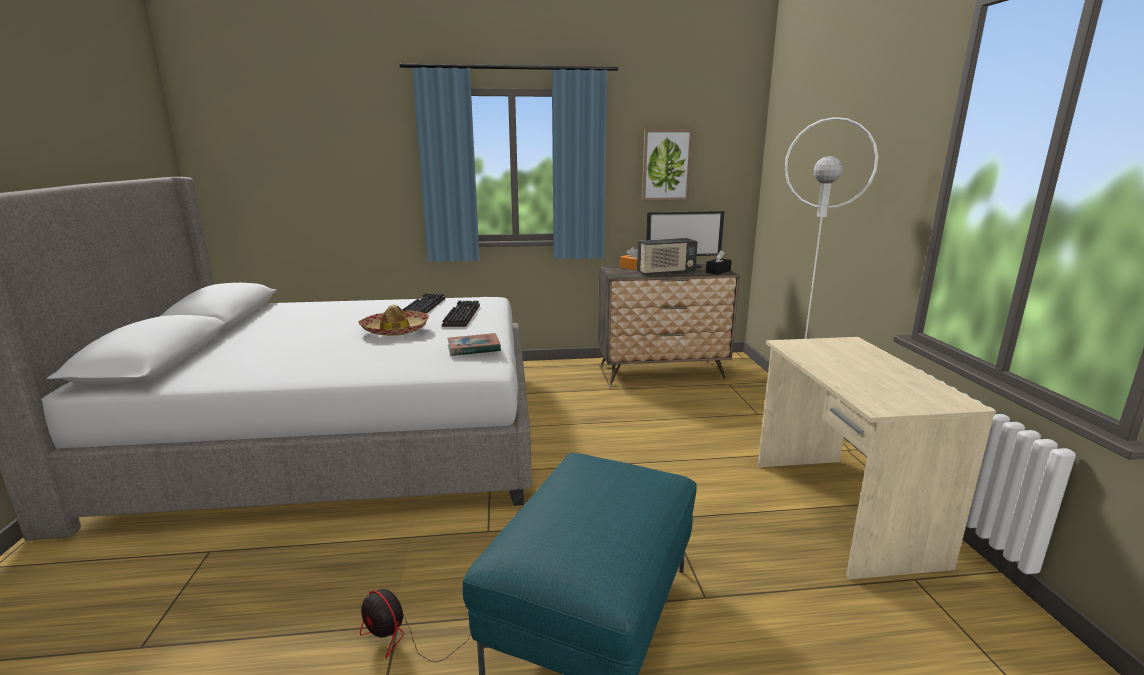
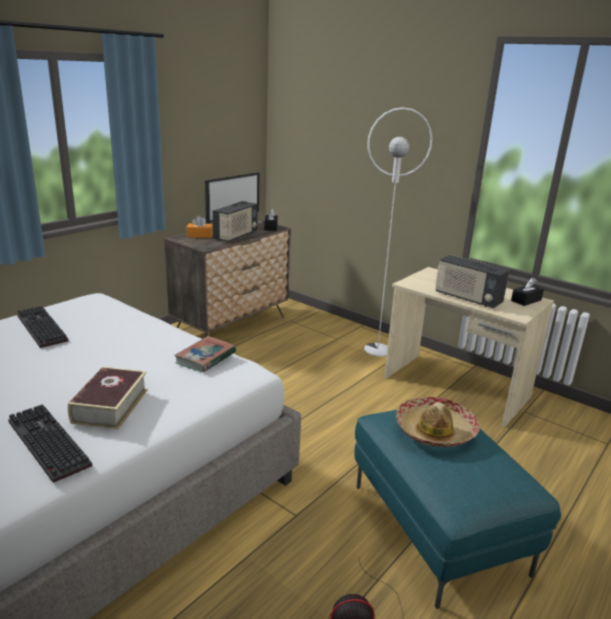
camera: 45 degrees left, 5 degrees up
hat [358,305,429,336] -> hat moved to [396,397,480,447]
keyboard [442,300,480,327] -> keyboard moved to [8,404,92,483]
picture [642,129,693,201] -> none
none -> book [68,367,148,429]
none -> radio [435,255,509,308]
none -> black tissue box [511,278,544,306]

